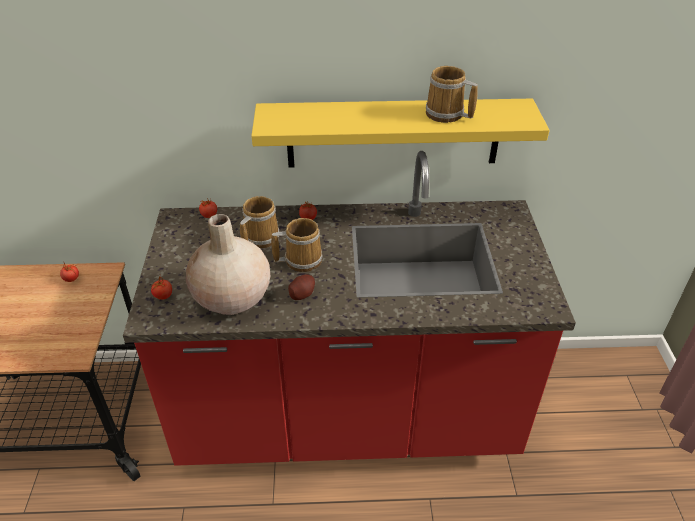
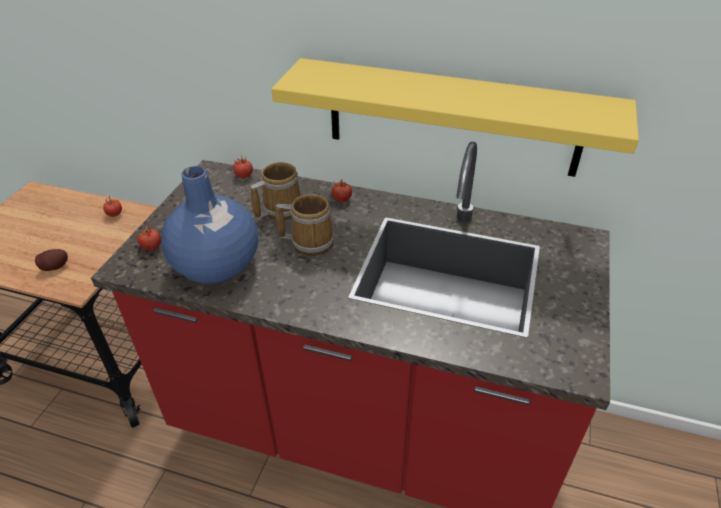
camera: 20 degrees right, 0 degrees up
beige vase [186,214,270,315] -> blue vase [161,166,258,284]
potato [288,274,315,300] -> potato moved to [35,249,68,271]
mug [426,66,478,123] -> none

